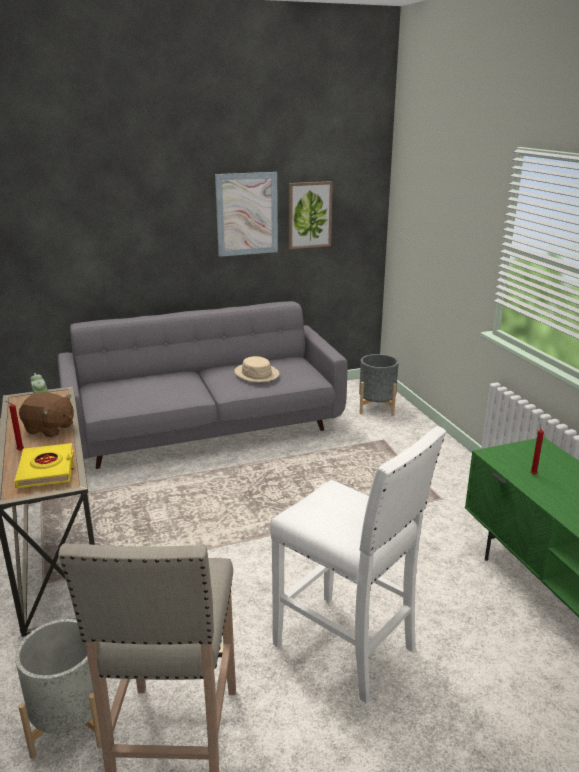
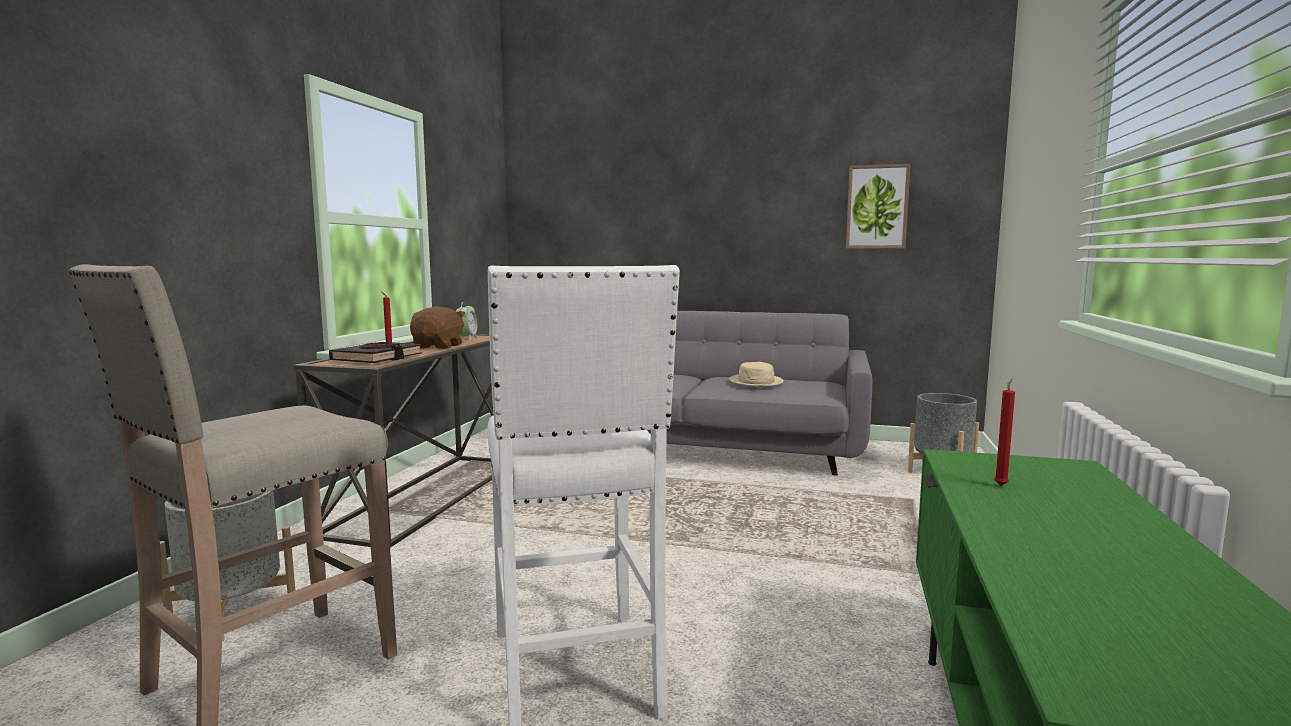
camera: 35 degrees right, 15 degrees down
yellow book [14,443,74,488] -> black book [329,342,422,363]
brown plush toy [19,392,74,438] -> brown plush toy turned 135 degrees counterclockwise [410,307,466,349]
picture [215,172,278,257] -> none

